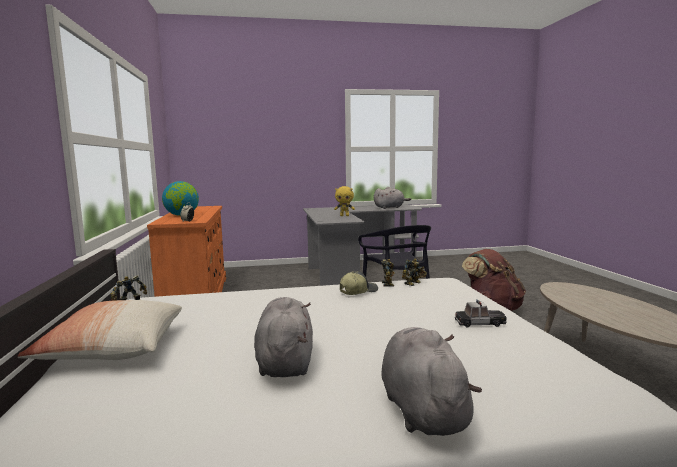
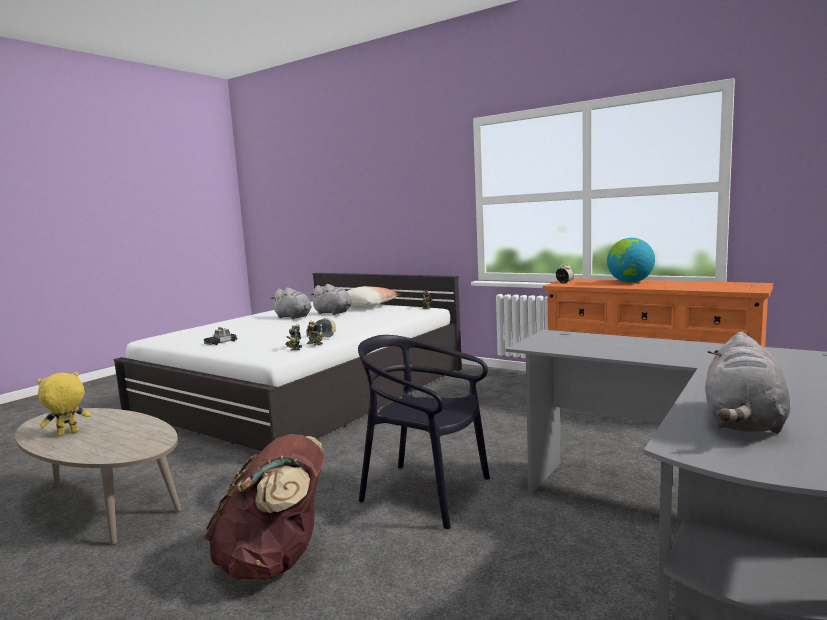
camera: 135 degrees right, 0 degrees up
yellow plush toy [334,186,355,216] -> yellow plush toy moved to [37,372,91,436]
grey plush toy [381,327,482,436] -> grey plush toy moved to [310,284,352,315]

